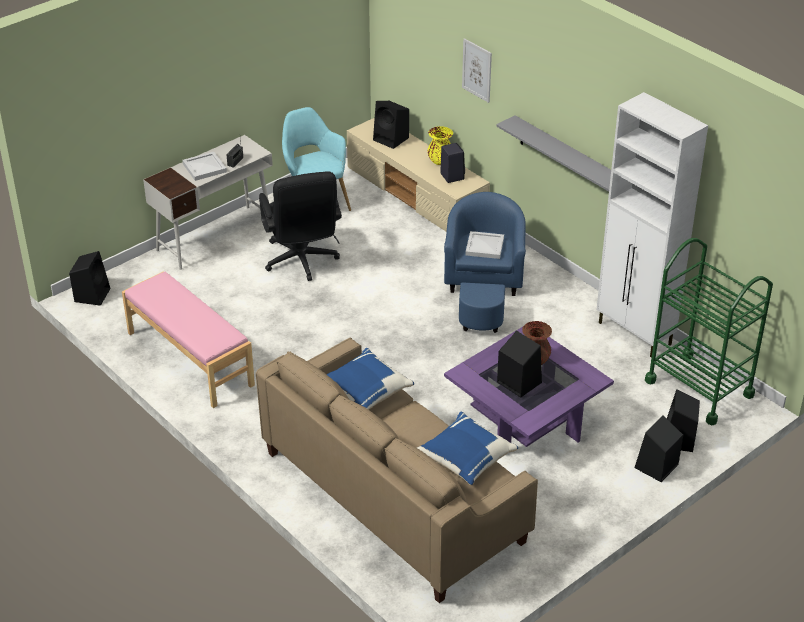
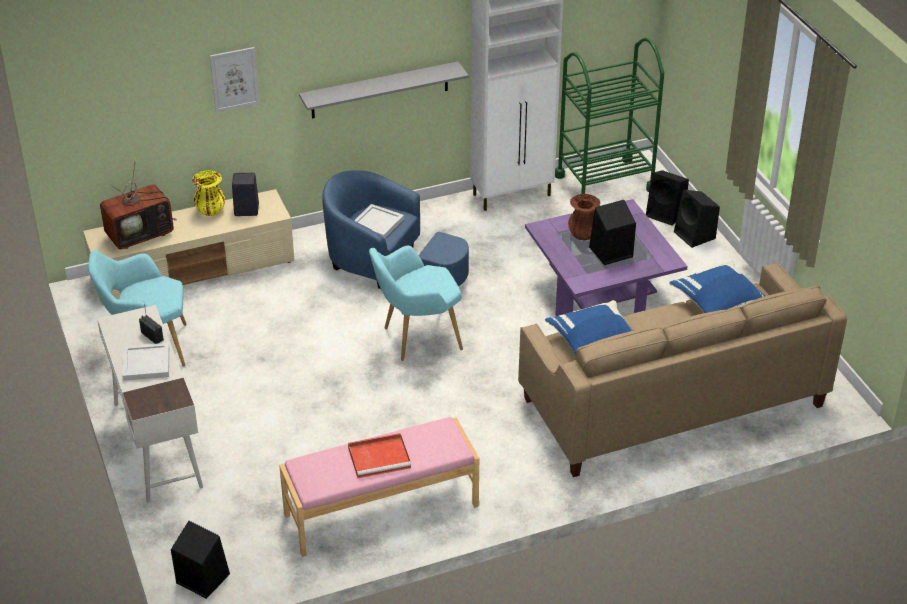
camera: 70 degrees left, 0 degrees up
black office chair [259,171,342,281] -> none
black speaker [373,101,409,149] -> television [100,161,177,250]
none -> red tray [348,433,411,478]
none -> turquoise armchair [369,246,463,361]

